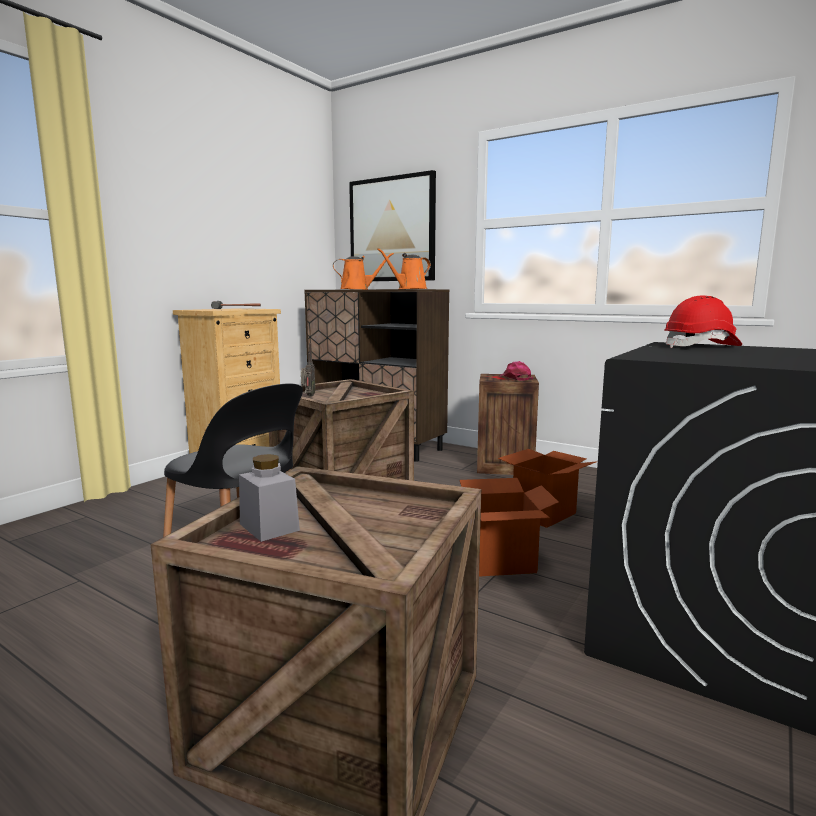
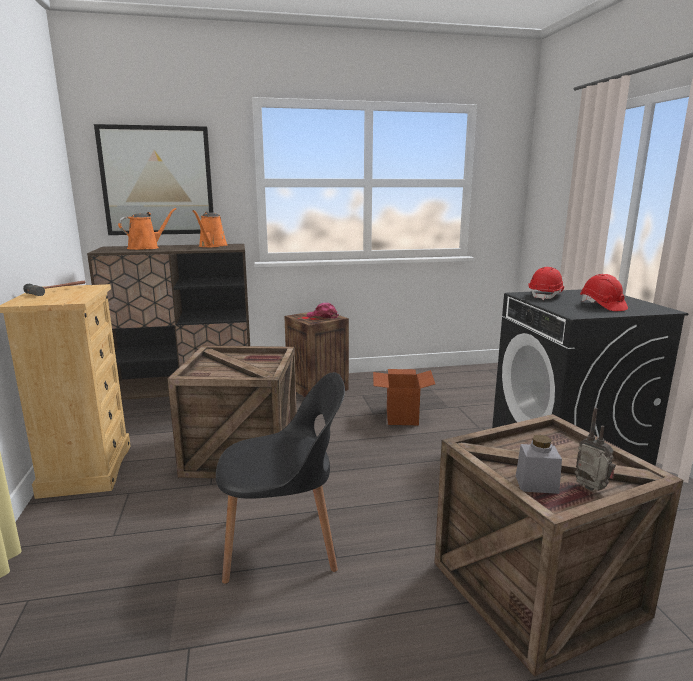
camera: 45 degrees left, 5 degrees up
radio [301,343,315,397] -> radio moved to [575,407,616,491]
cardboard box [459,478,559,577] -> none
none -> red hard hat [580,274,628,311]

